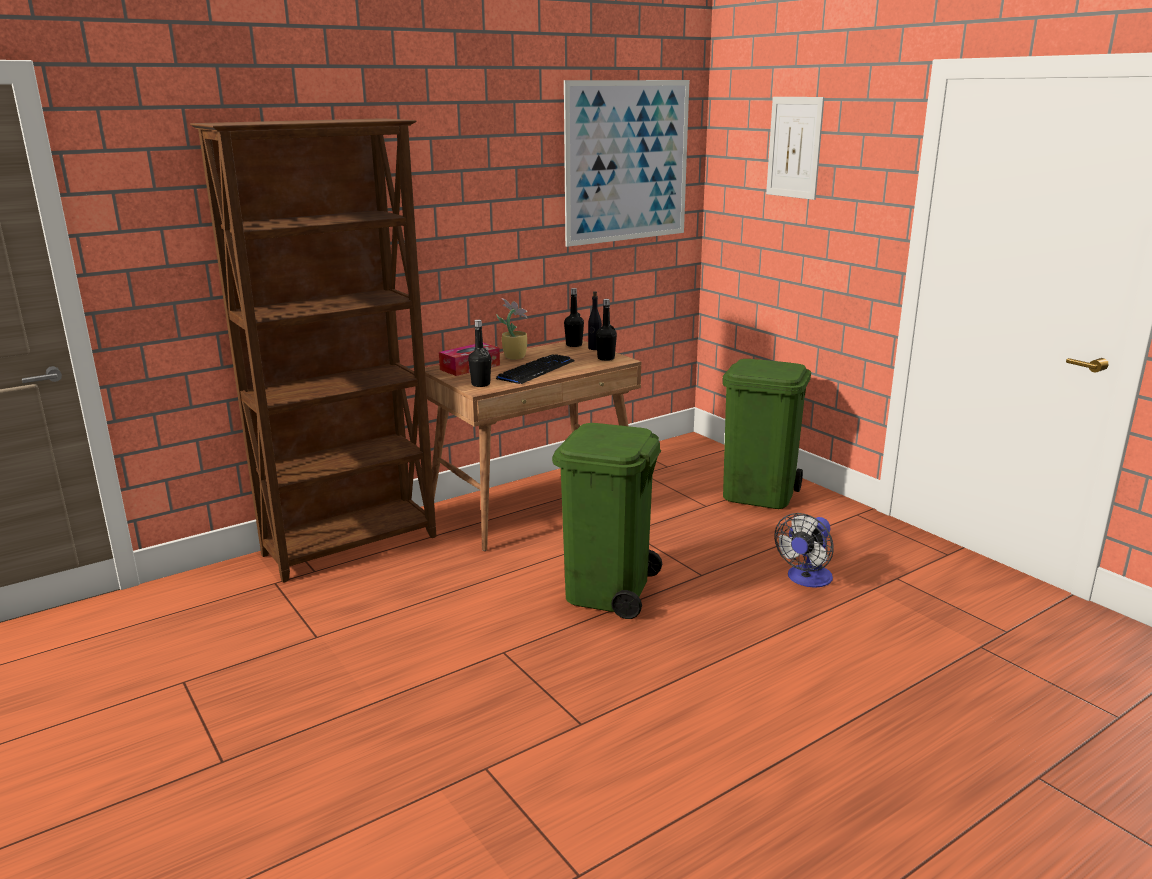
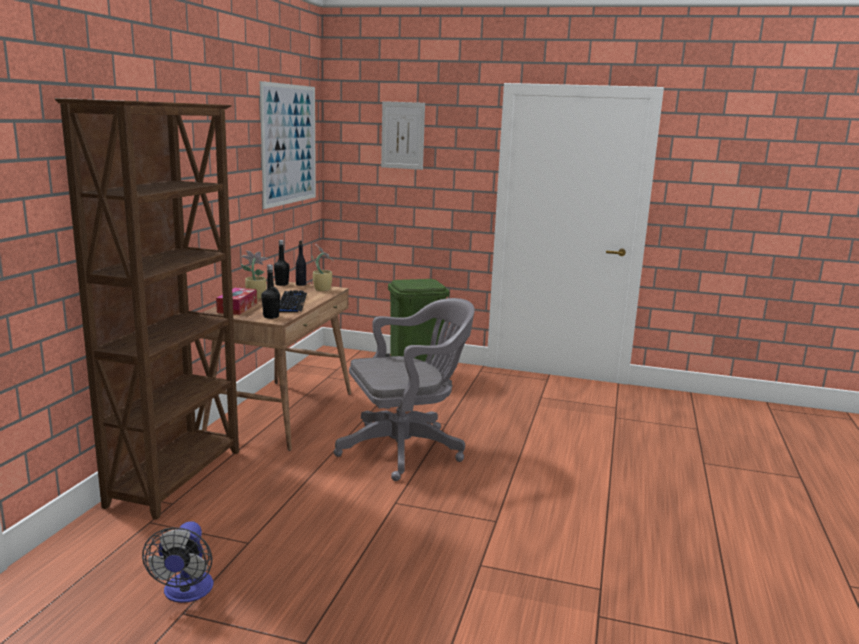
camera: 40 degrees left, 5 degrees down
green trash can [552,423,662,619] -> grey office chair [334,298,475,481]
black bottle [596,299,617,361] -> potted plant [312,244,333,291]
fan [774,513,834,588] -> fan moved to [142,521,214,603]

